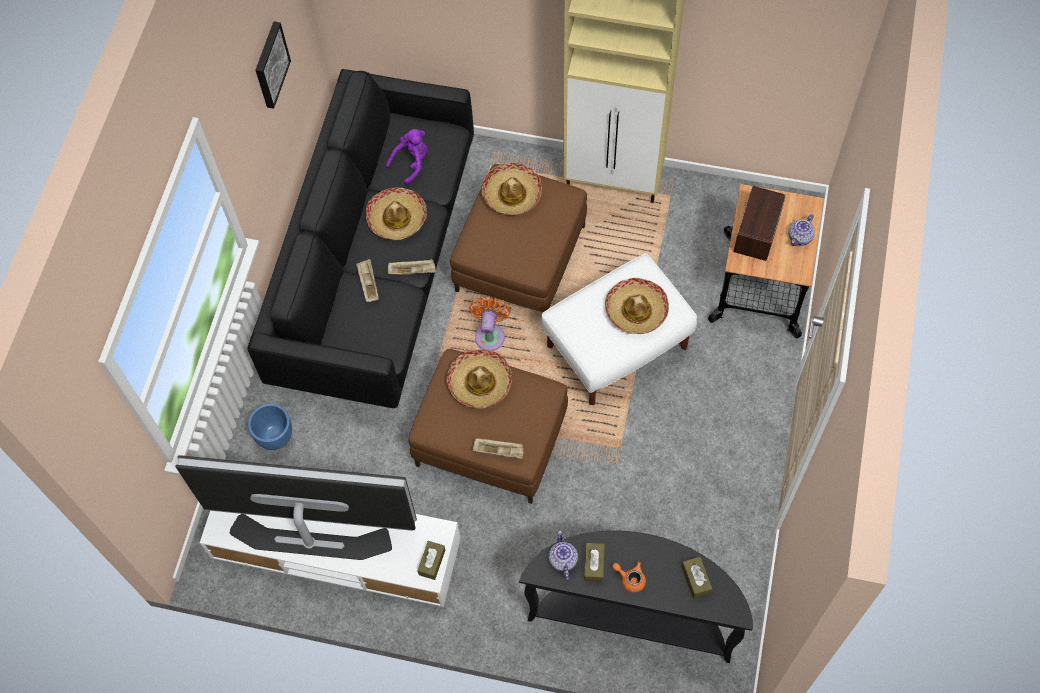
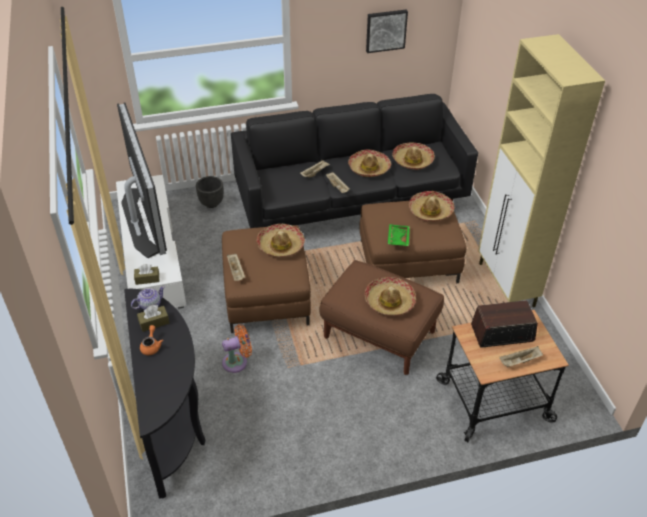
camera: 60 degrees right, 20 degrees down
blue planter [248,404,292,450] -> black planter [196,176,224,208]
purple plush toy [386,129,428,185] -> hat [392,143,435,170]
orange fan [469,297,510,351] -> orange fan moved to [222,324,252,373]
white ottoman [541,254,697,405] -> brown ottoman [319,260,444,375]
brown tissue box [681,557,712,599] -> none
teapot [788,214,815,246] -> beige tray [499,346,543,367]
none -> green tray [388,224,410,246]

